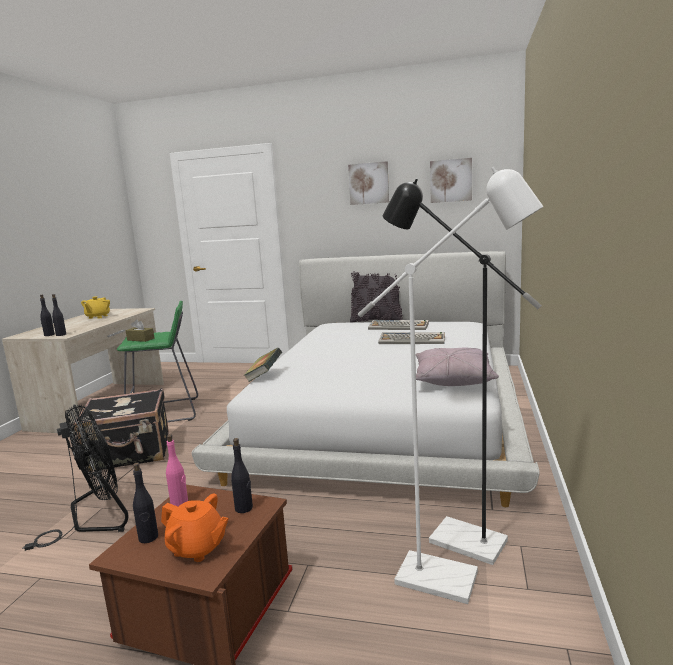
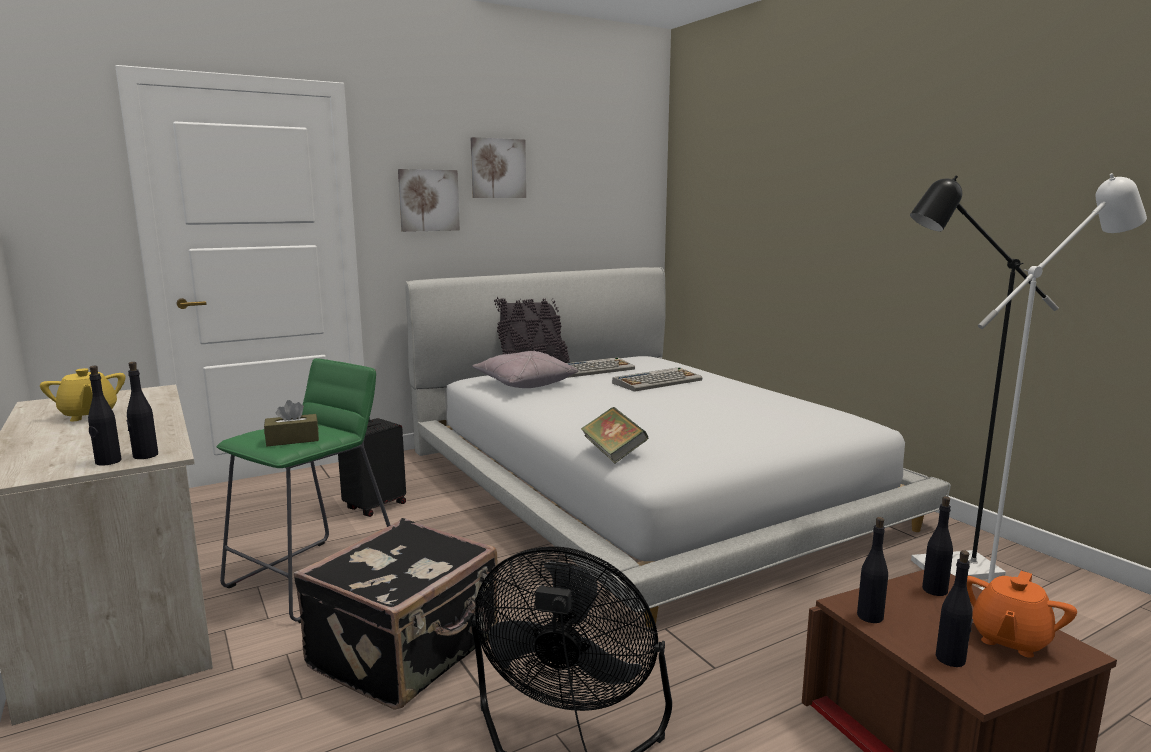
camera: 45 degrees left, 0 degrees up
orange teapot [161,494,228,562] -> orange teapot turned 150 degrees clockwise [967,571,1077,658]
pink bottle [166,434,188,507] -> black bottle [857,517,888,623]
purple pillow [416,348,499,386] -> purple pillow moved to [472,351,578,388]
picture [430,158,472,203] -> picture moved to [398,169,460,232]
none -> black suitcase [338,417,406,517]

